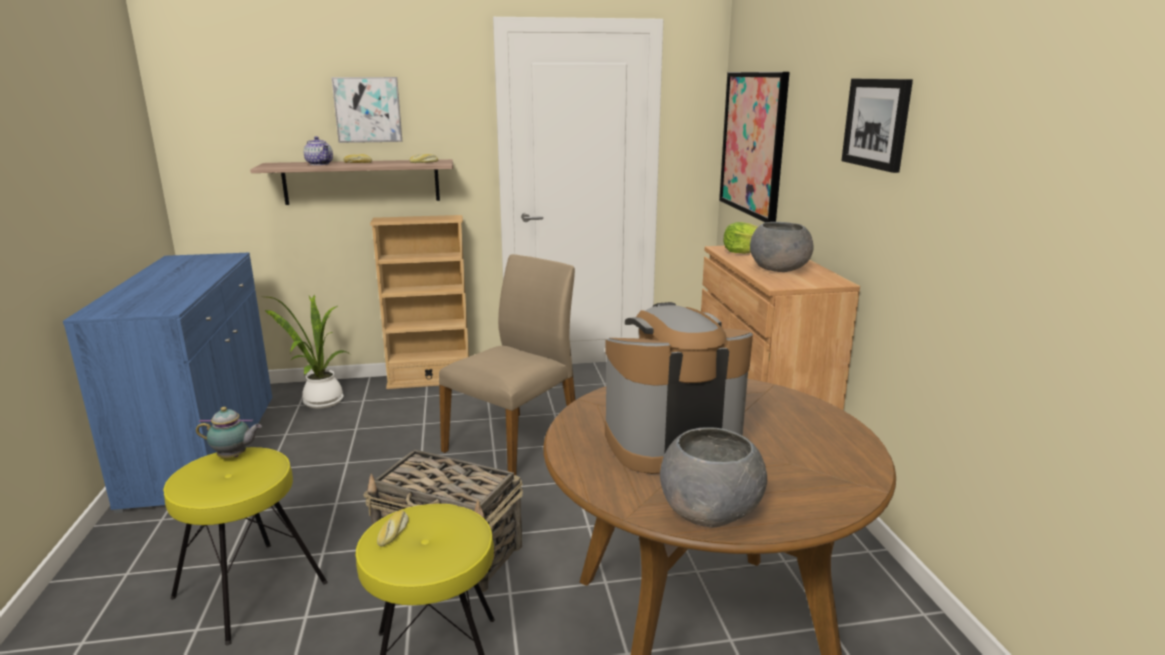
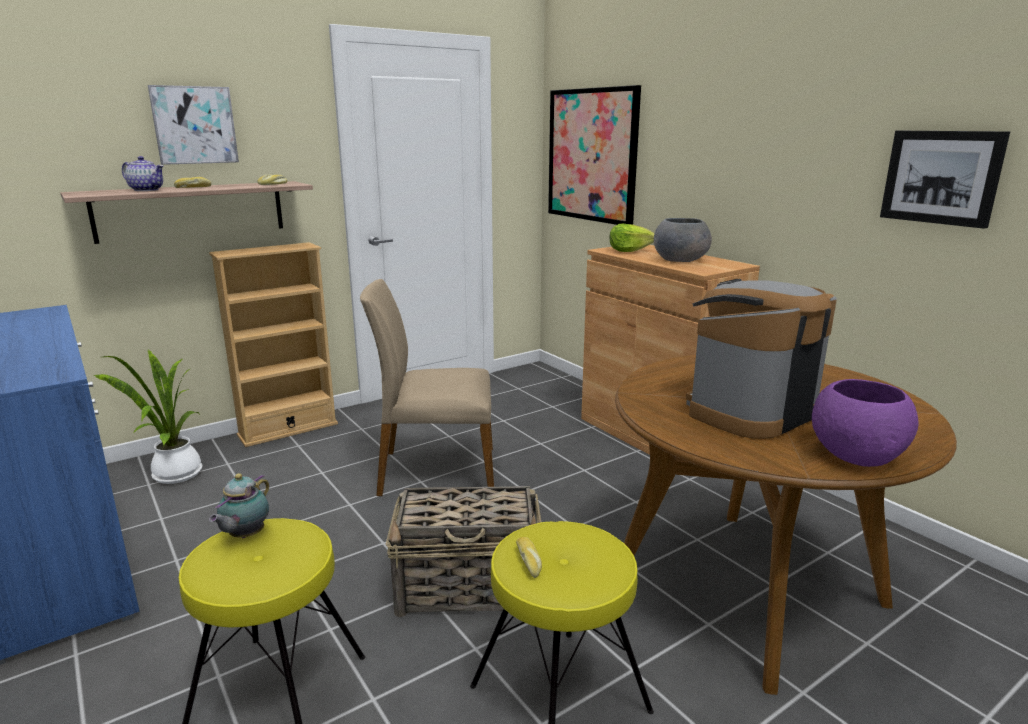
camera: 25 degrees left, 0 degrees up
teapot [196,407,262,458] -> teapot turned 135 degrees clockwise [209,473,269,538]
beige chair [439,254,575,475] -> beige chair turned 105 degrees counterclockwise [360,279,494,496]
grey bowl [660,427,767,527] -> purple bowl [812,379,919,467]
picture [841,79,913,173] -> picture moved to [880,131,1010,229]

